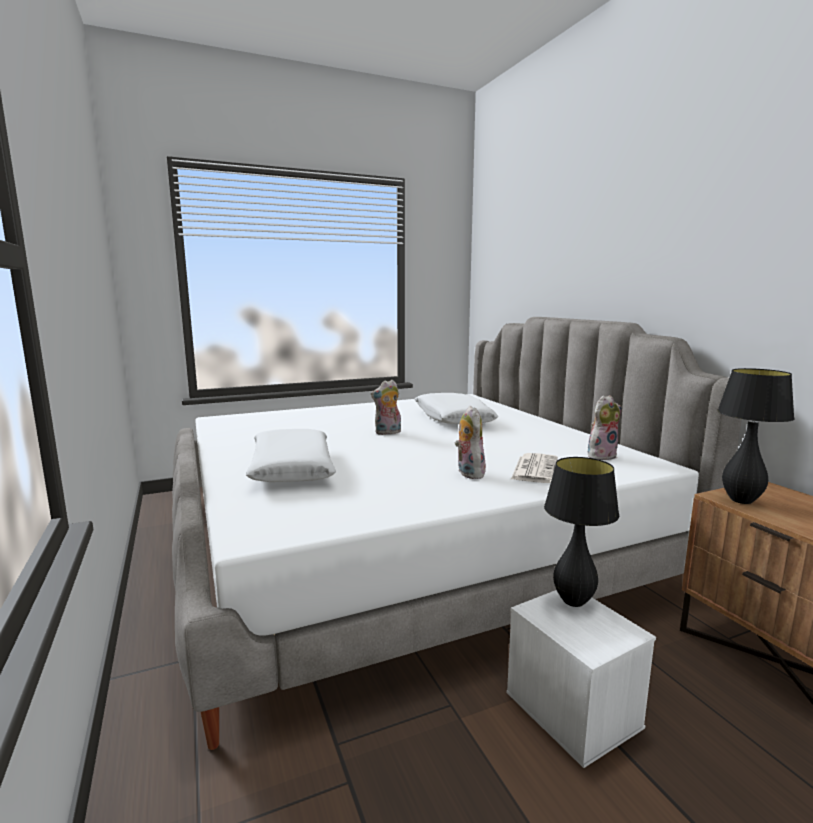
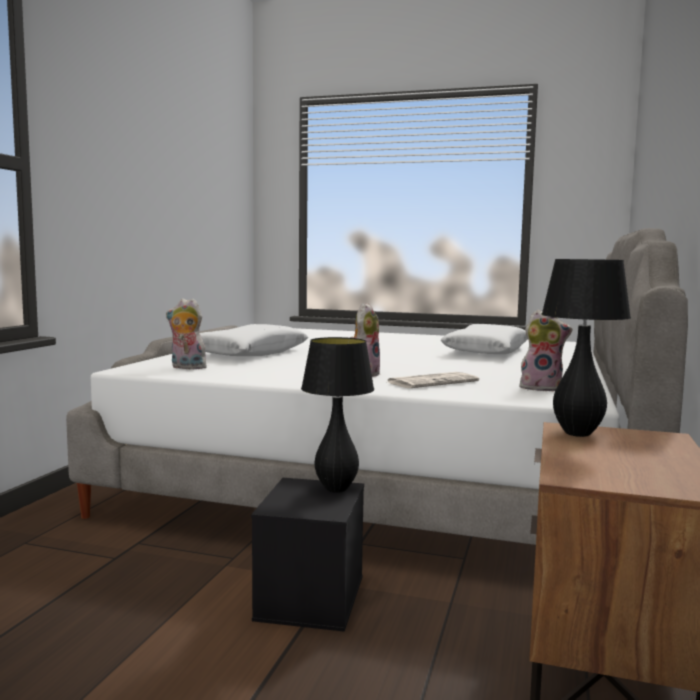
camera: 40 degrees right, 5 degrees down
plush toy [371,380,401,435] -> plush toy moved to [166,298,207,370]
white storage box [507,590,656,768] -> black storage box [251,478,364,632]

